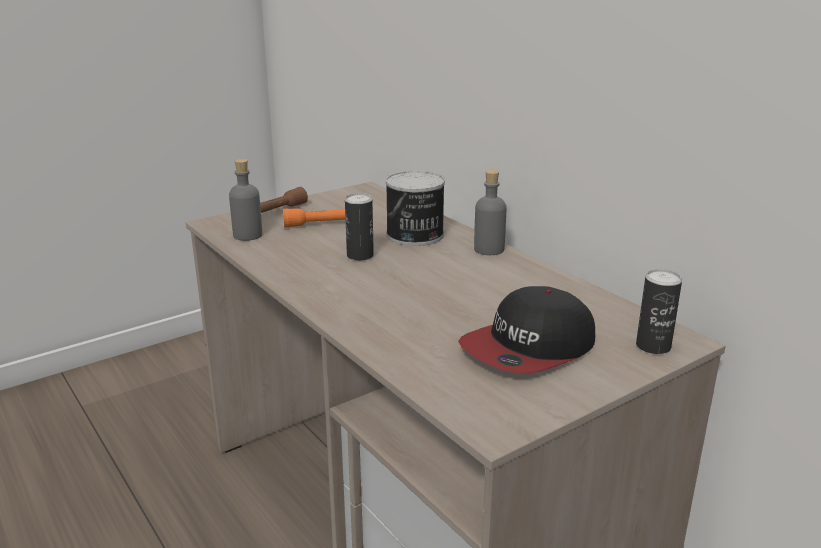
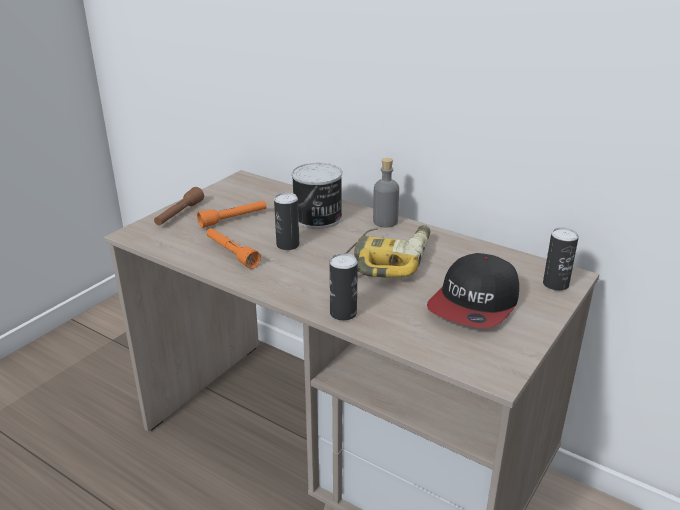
camera: 20 degrees left, 5 degrees up
grey bottle [229,159,262,241] -> none
none -> orange flashlight [207,228,261,269]
none -> can [329,253,358,321]
none -> power drill [345,225,430,277]

